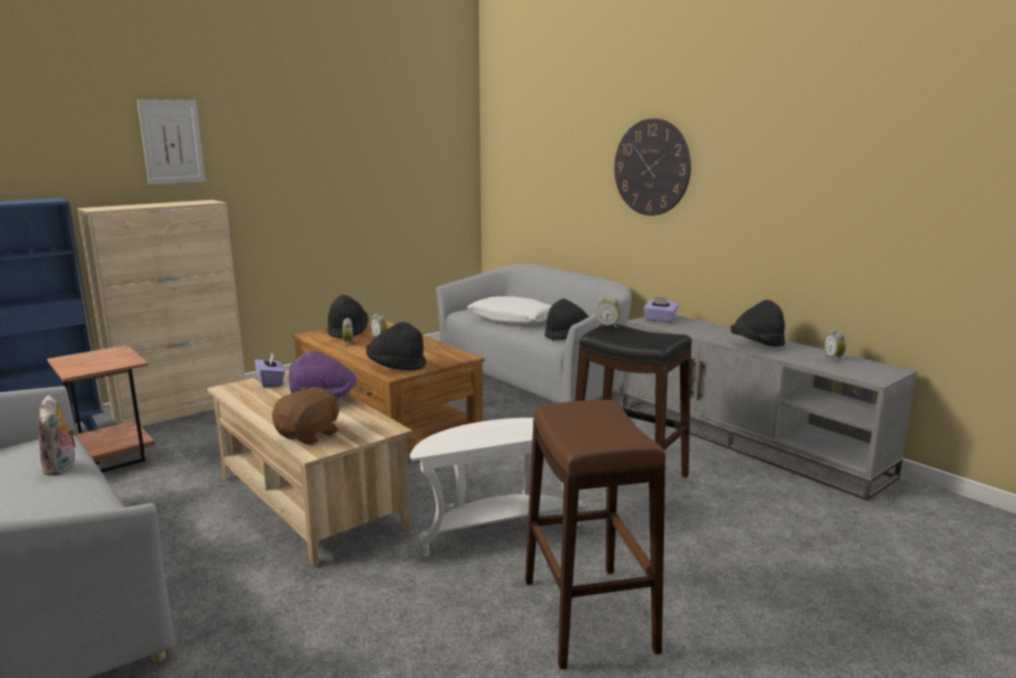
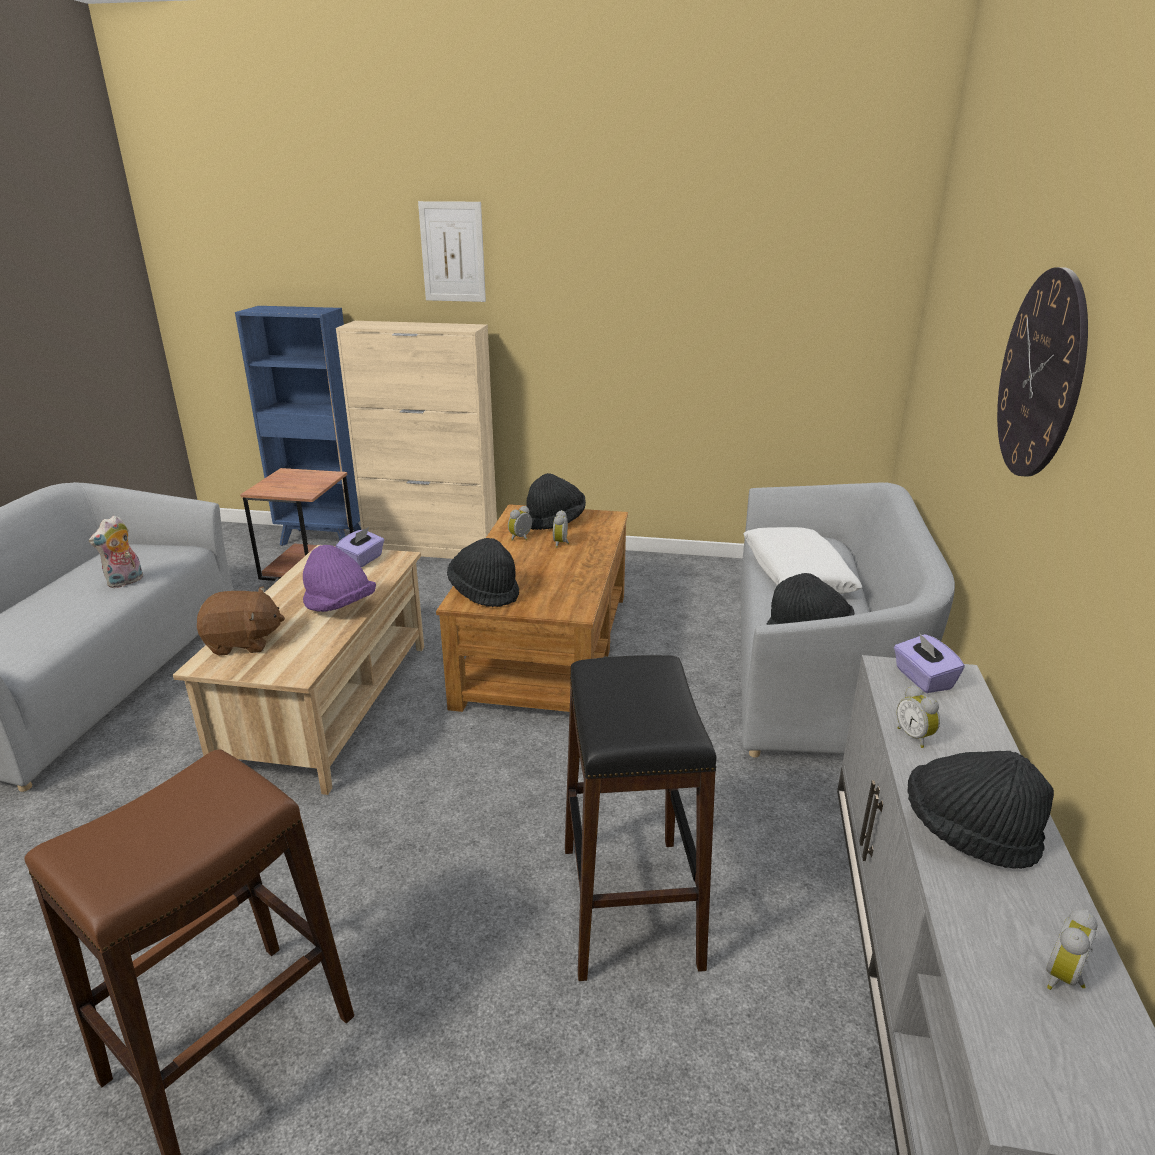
camera: 50 degrees right, 10 degrees up
white side table [410,418,585,556] -> none
alarm clock [596,297,621,329] -> alarm clock moved to [897,685,940,748]

